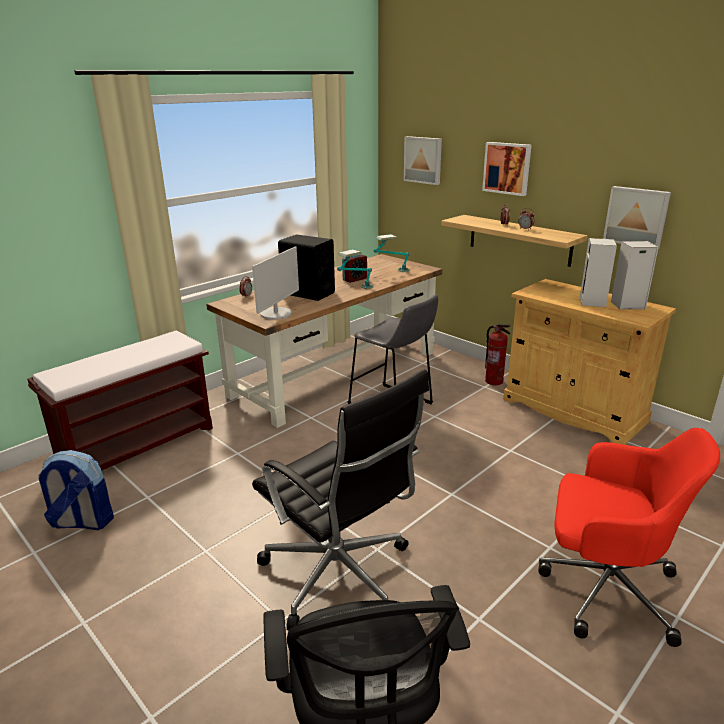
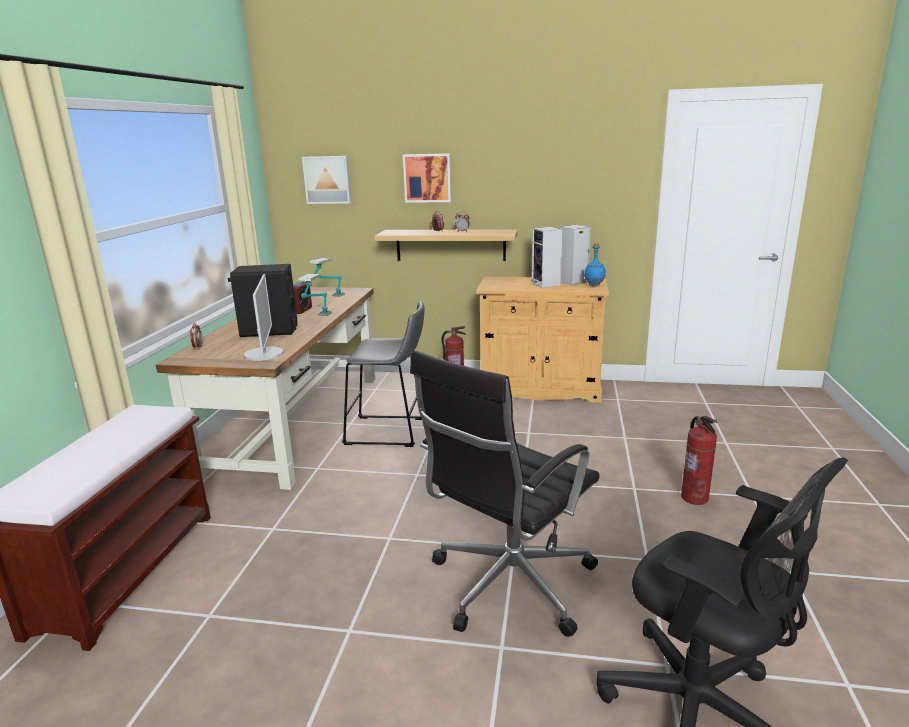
camera: 35 degrees left, 5 degrees down
backpack [38,450,114,530] -> none
black office chair [252,369,429,630] -> black office chair turned 120 degrees clockwise [410,350,600,637]
red office chair [539,428,720,647] -> fire extinguisher [681,416,717,505]
picture [603,186,671,249] -> none
none -> blue bottle [584,243,606,286]

